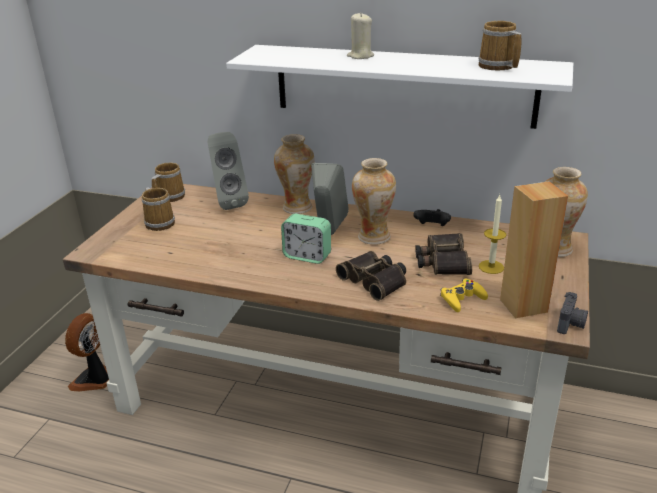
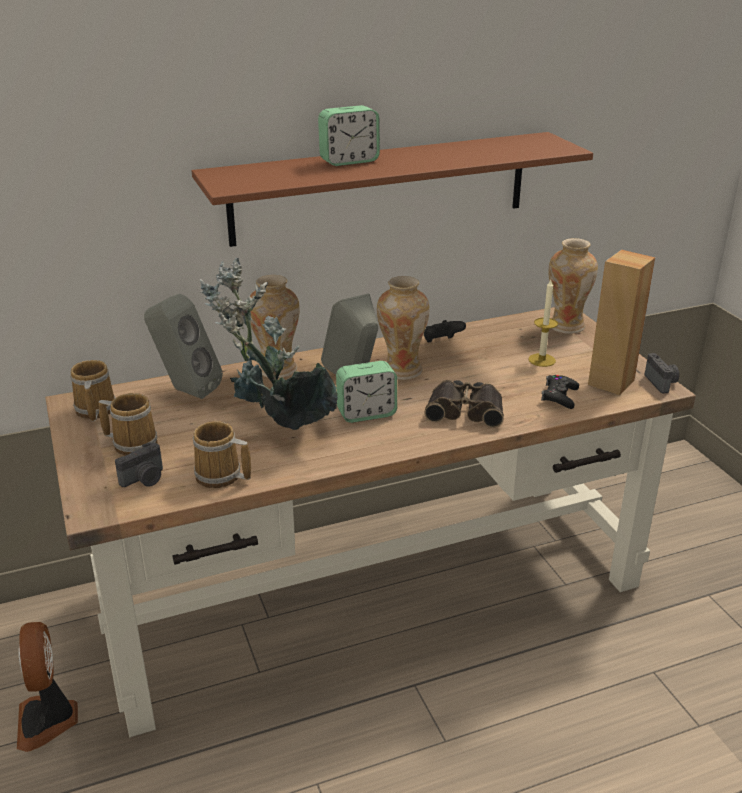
camera: 40 degrees left, 0 degrees up
white shelf [226,45,573,129] -> brown shelf [192,132,593,247]
beige candle [347,12,374,59] -> alarm clock [318,105,380,166]
binoculars [415,233,472,275] -> none
yellow game controller [440,278,488,312] -> black game controller [541,375,579,409]
mug [478,21,521,71] -> mug moved to [193,421,251,488]
none -> camera [115,442,163,487]
none -> potted plant [200,258,338,430]

